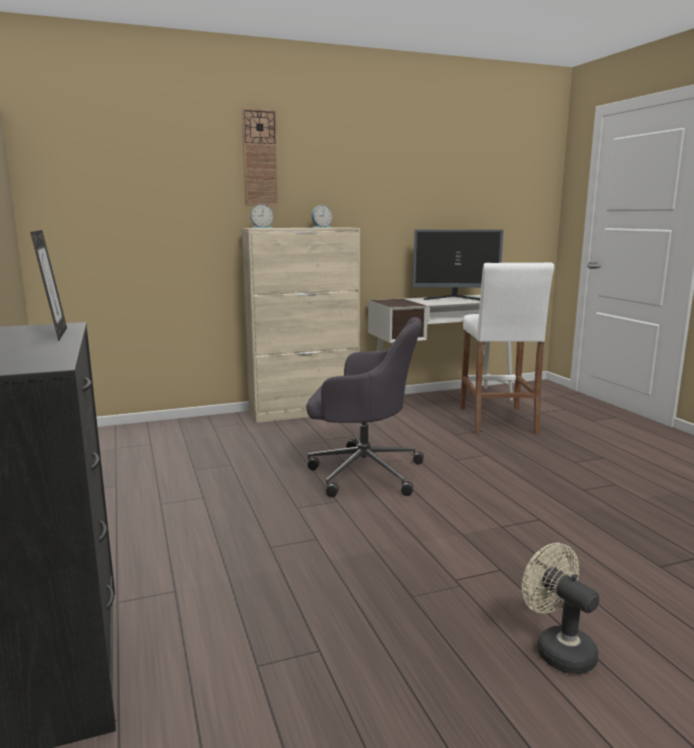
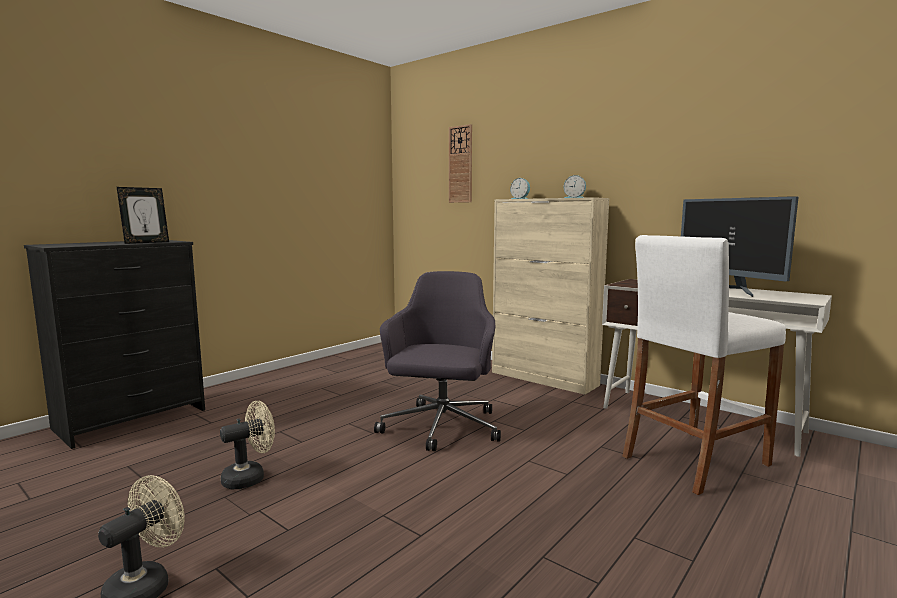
camera: 60 degrees right, 5 degrees down
wall clock [242,108,279,206] -> wall clock moved to [449,124,472,203]
grey office chair [306,317,424,497] -> grey office chair turned 150 degrees counterclockwise [374,271,501,451]
none -> beige fan [220,401,275,489]

